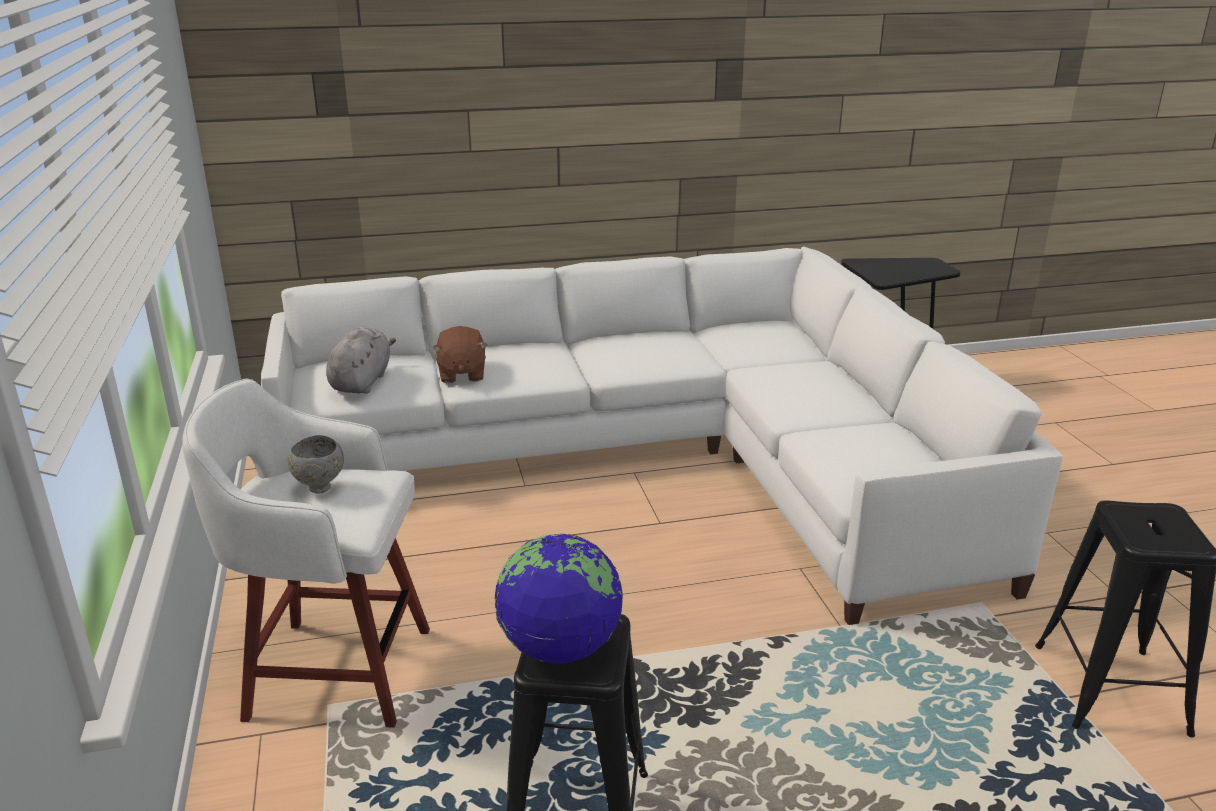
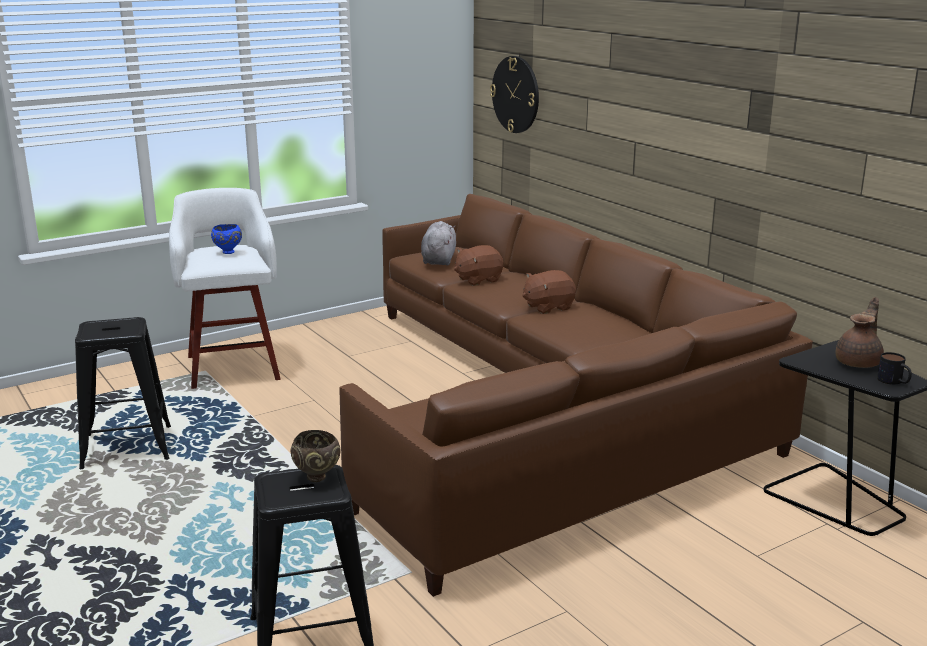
camera: 70 degrees right, 5 degrees down
white sofa [261,247,1063,625] -> brown sofa [339,194,813,597]
grey bowl [287,435,344,493] -> blue bowl [211,224,242,254]
grey plush toy [326,327,396,394] -> grey plush toy turned 75 degrees counterclockwise [421,221,456,266]
globe [495,534,623,664] -> none
none -> brown bowl [291,430,341,482]
none -> wall clock [490,56,539,133]
none -> brown plush toy [522,270,576,314]
none -> brown teapot [835,297,884,368]
none -> mug [877,352,912,385]

